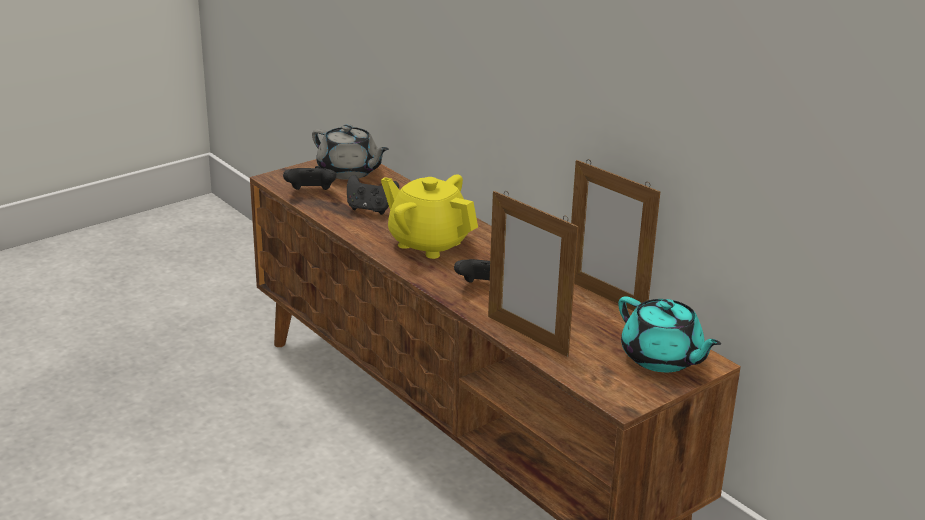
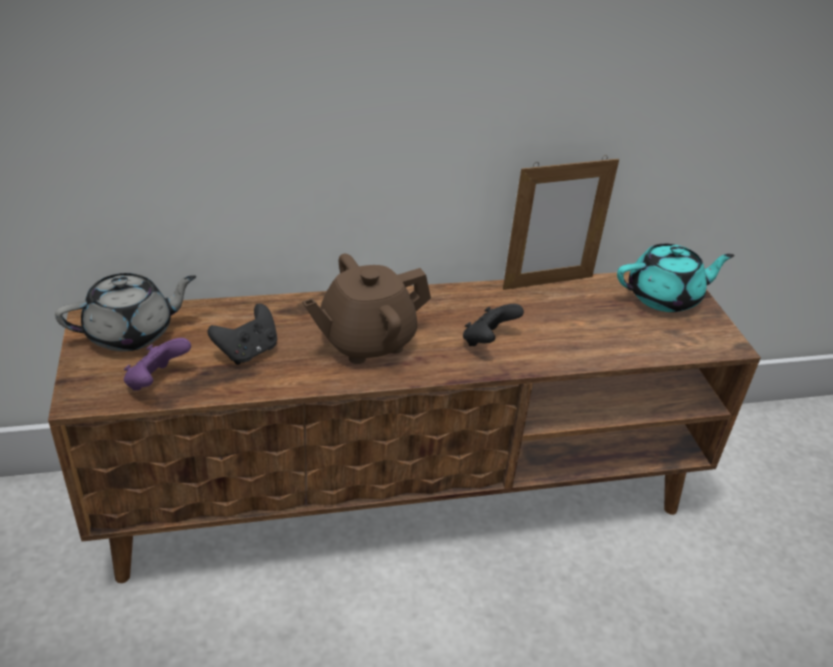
camera: 65 degrees left, 10 degrees up
black game controller [283,166,336,190] -> purple game controller [124,338,191,391]
yellow teapot [381,174,478,259] -> brown teapot [302,254,431,364]
picture frame [488,191,579,357] -> none

